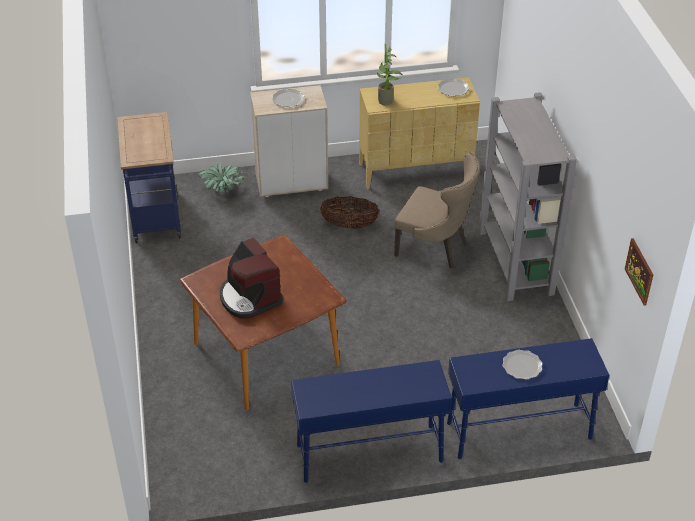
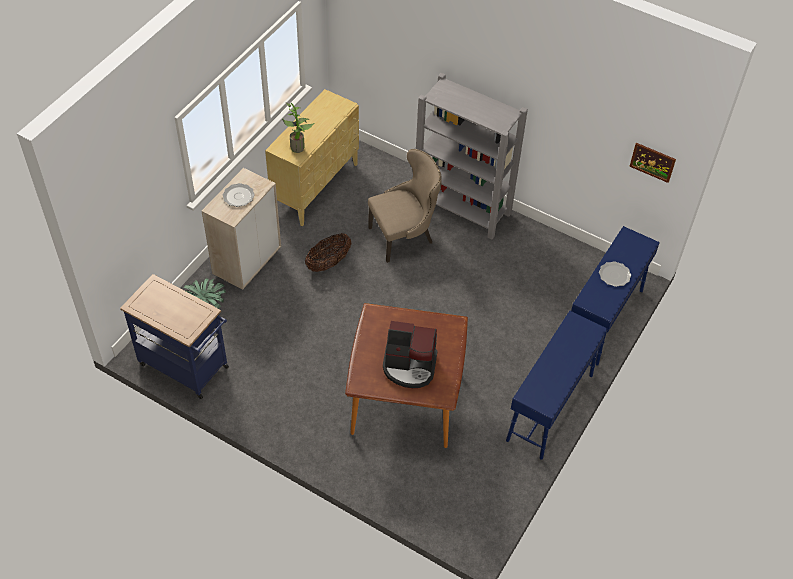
camera: 50 degrees left, 10 degrees up
plate [438,78,469,96] -> none

